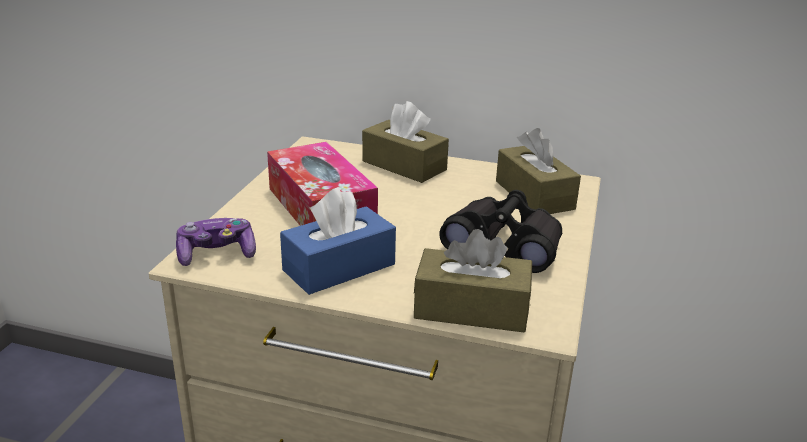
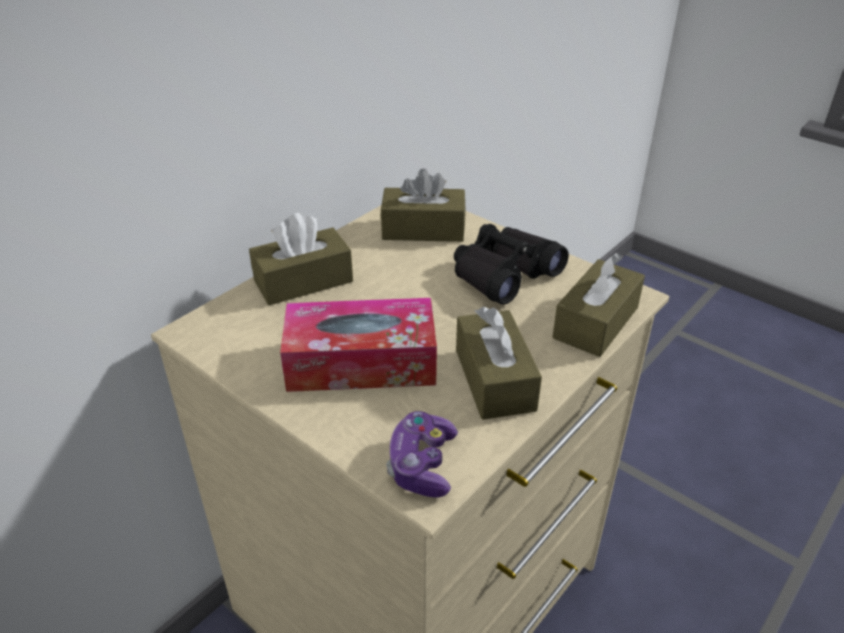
camera: 65 degrees left, 10 degrees up
blue tissue box [280,187,396,295] -> brown tissue box [456,307,542,420]

